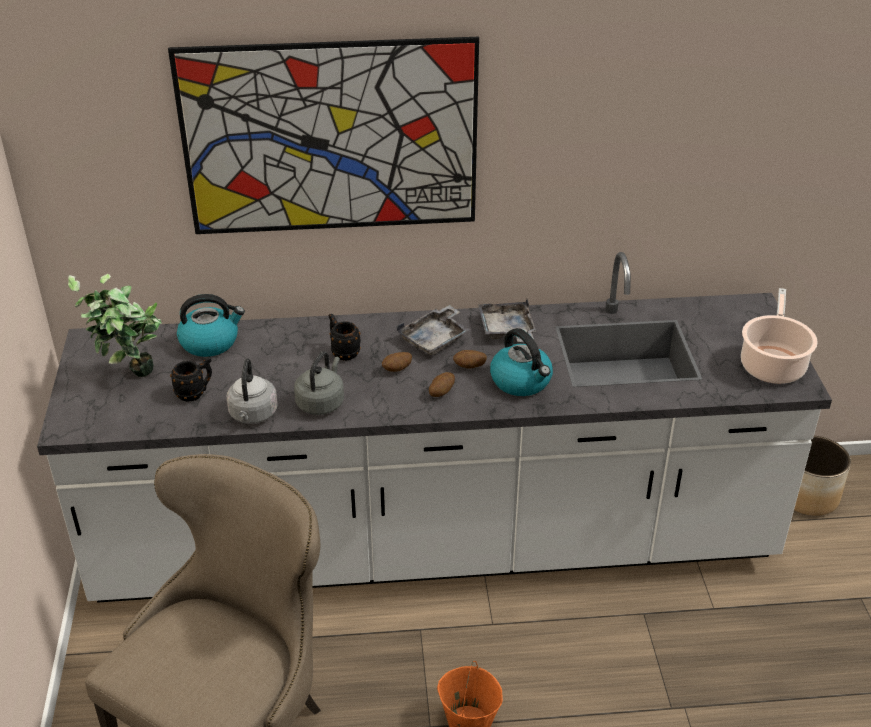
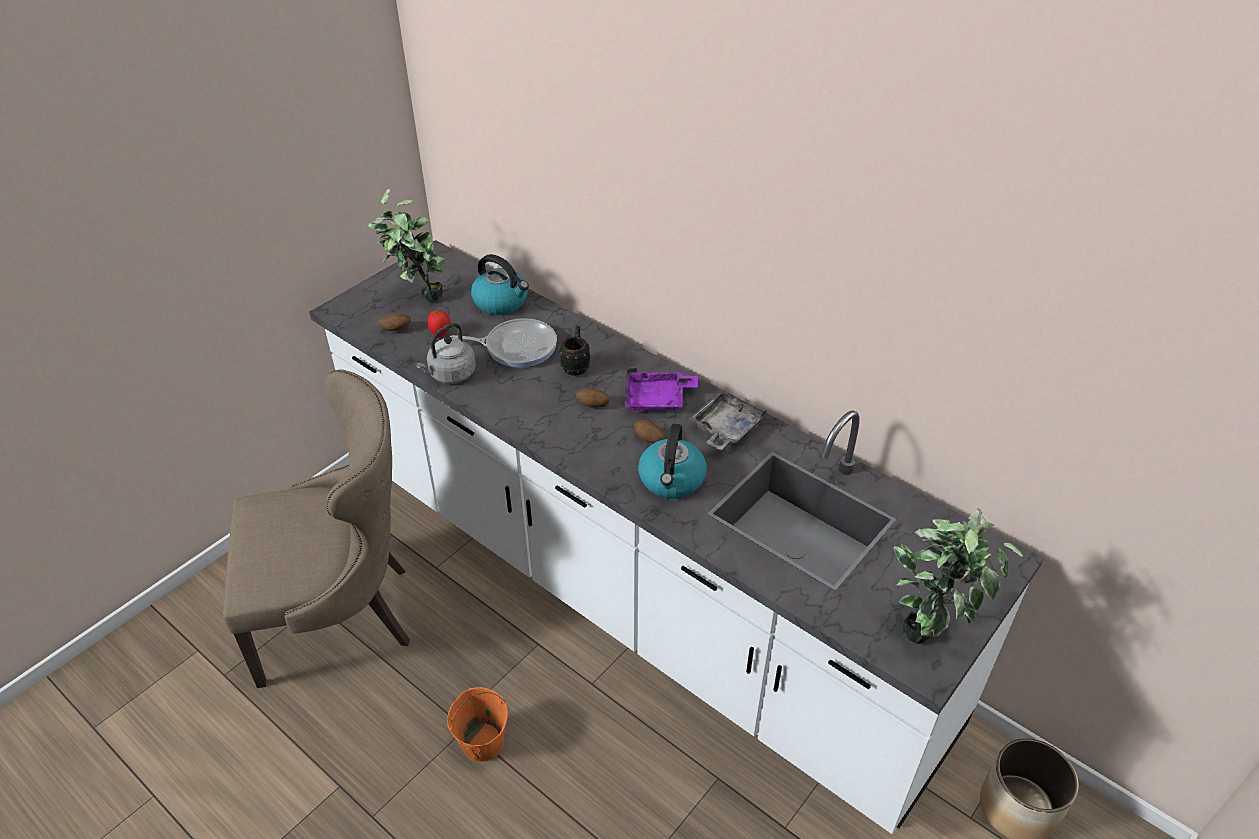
camera: 45 degrees right, 5 degrees up
picture [168,37,479,234] -> none
black mug [170,357,212,402] -> tomato [428,310,451,338]
grey kettle [294,351,344,415] -> none
grey tray [397,305,470,355] -> purple tray [624,367,698,411]
potato [429,372,455,397] -> potato moved to [379,313,411,331]
cooking pot [741,288,818,384] -> potted plant [893,508,1023,644]
none -> frying pan [450,318,557,368]

